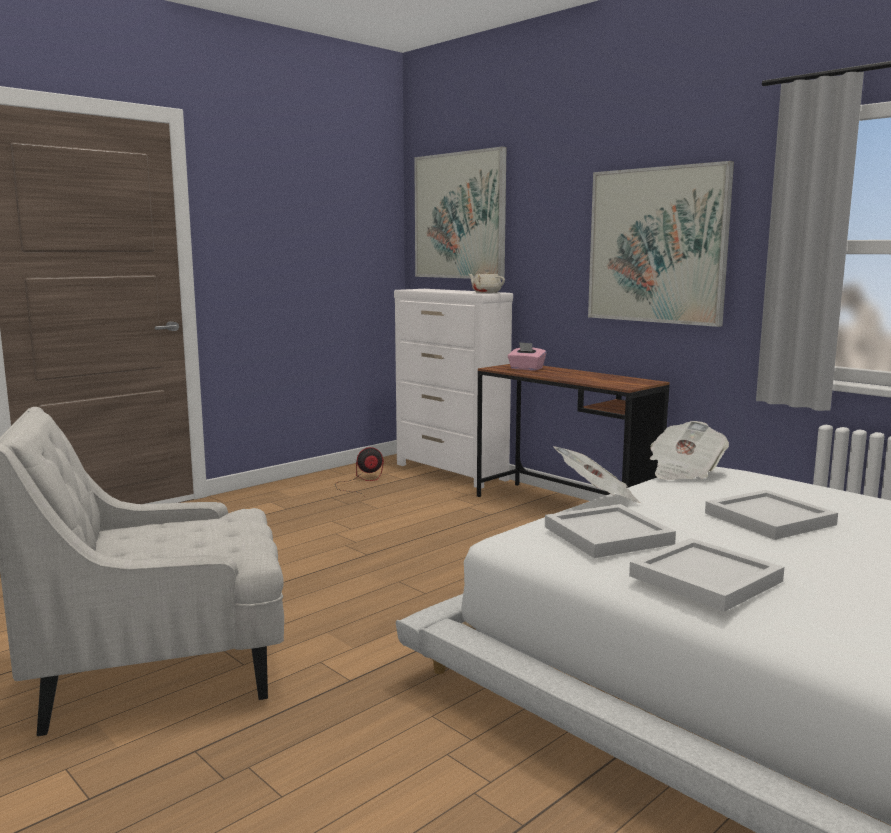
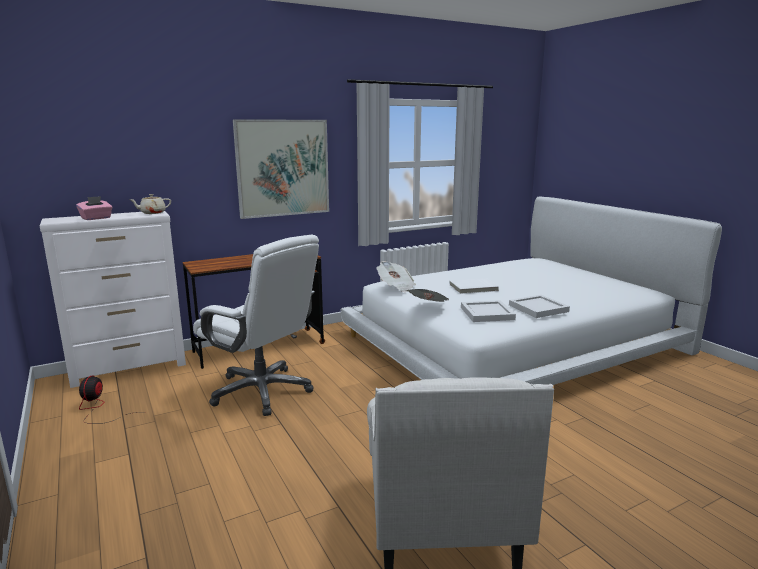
camera: 75 degrees left, 5 degrees up
picture [414,147,506,280] -> none
pink tissue box [508,342,546,370] -> pink tissue box moved to [76,196,112,220]
white tray [705,490,838,540] -> white book [449,278,499,294]
none -> white office chair [193,235,319,416]

